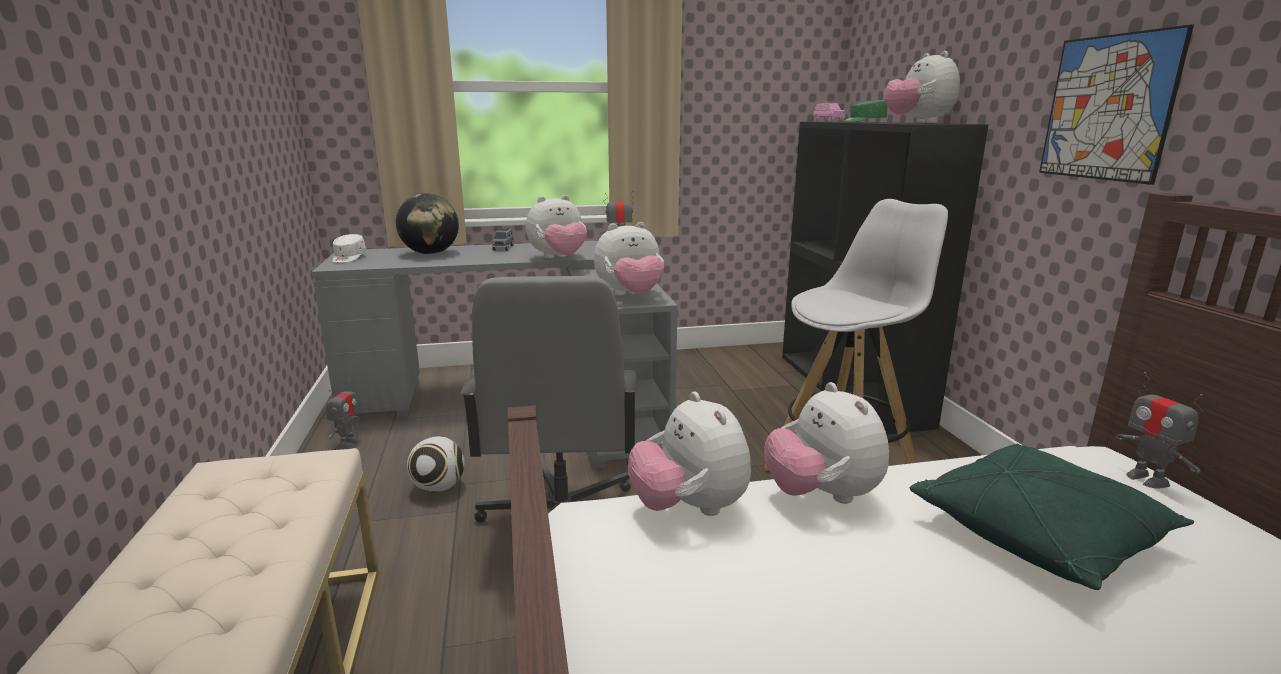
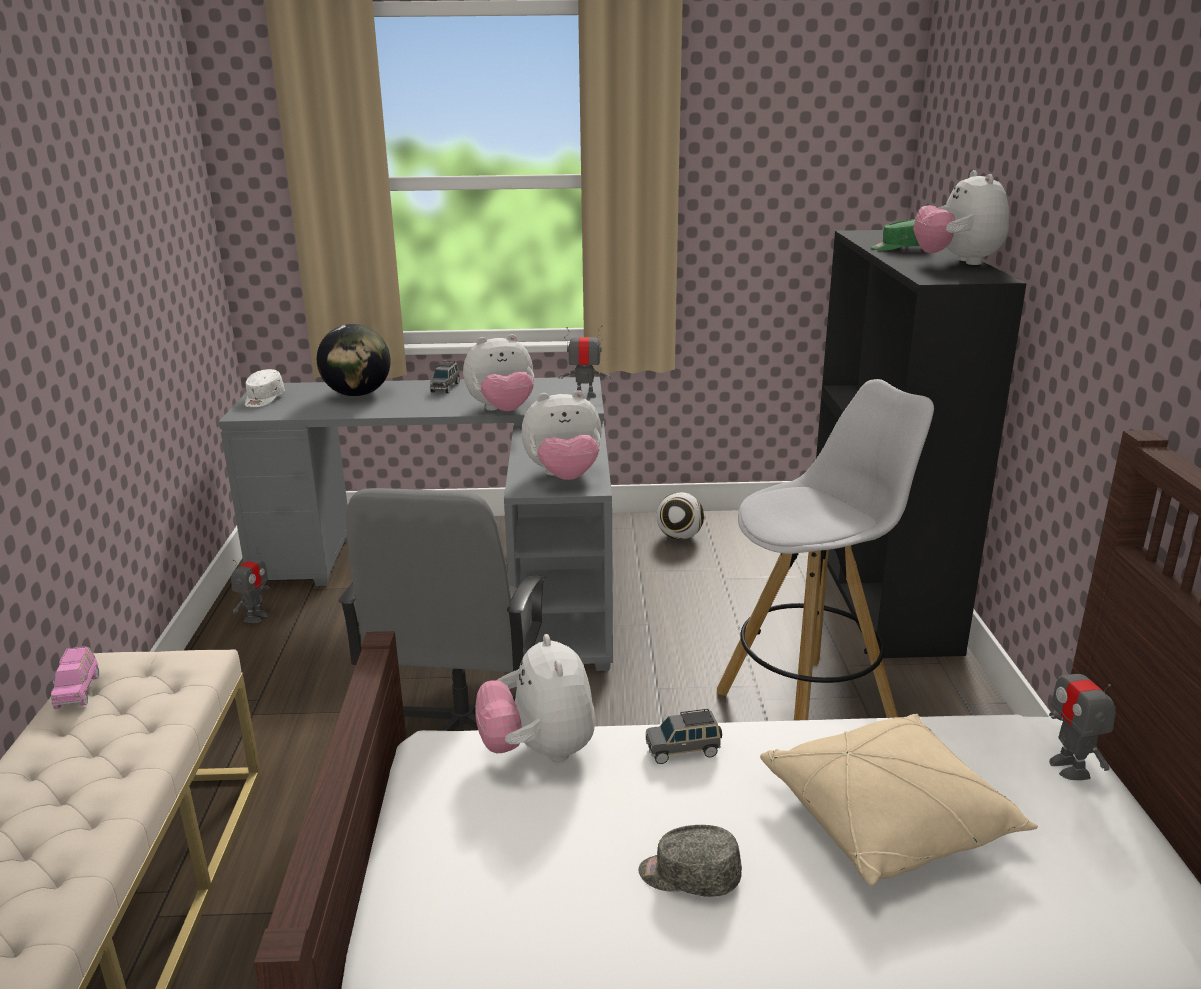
camera: 10 degrees right, 5 degrees up
football [407,436,465,492] -> football moved to [656,492,704,540]
plush toy [764,382,889,504] -> grey toy car [646,709,722,764]
pink toy car [813,102,845,122] -> pink toy car moved to [51,646,99,709]
green pillow [910,444,1194,590] -> beige pillow [760,713,1038,886]
picture [1039,24,1194,185] -> none
none -> grey cap [638,825,742,897]

